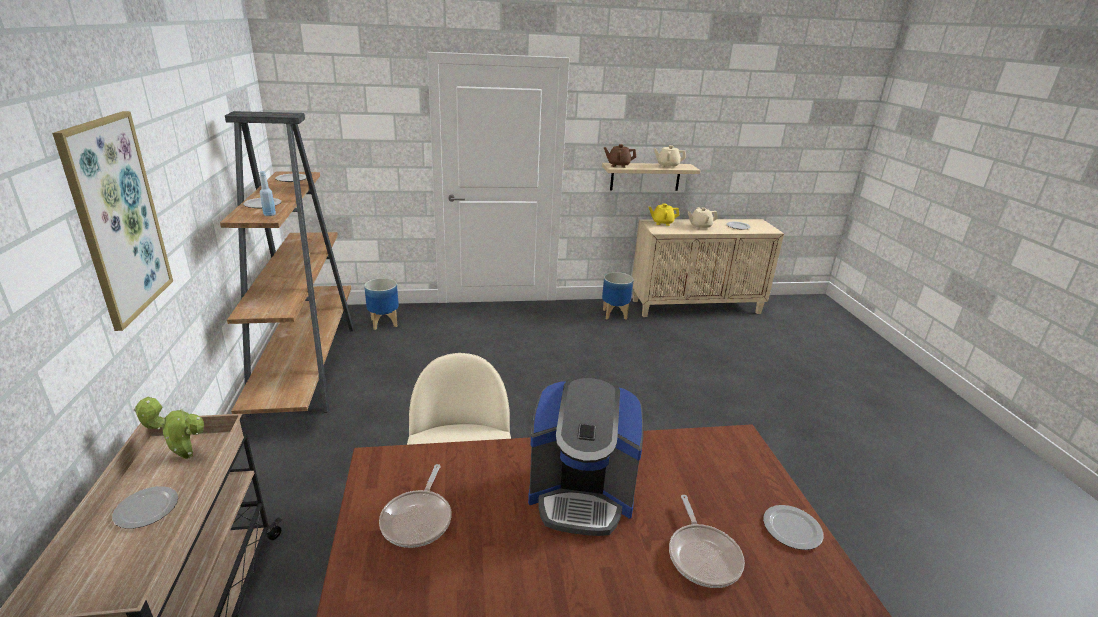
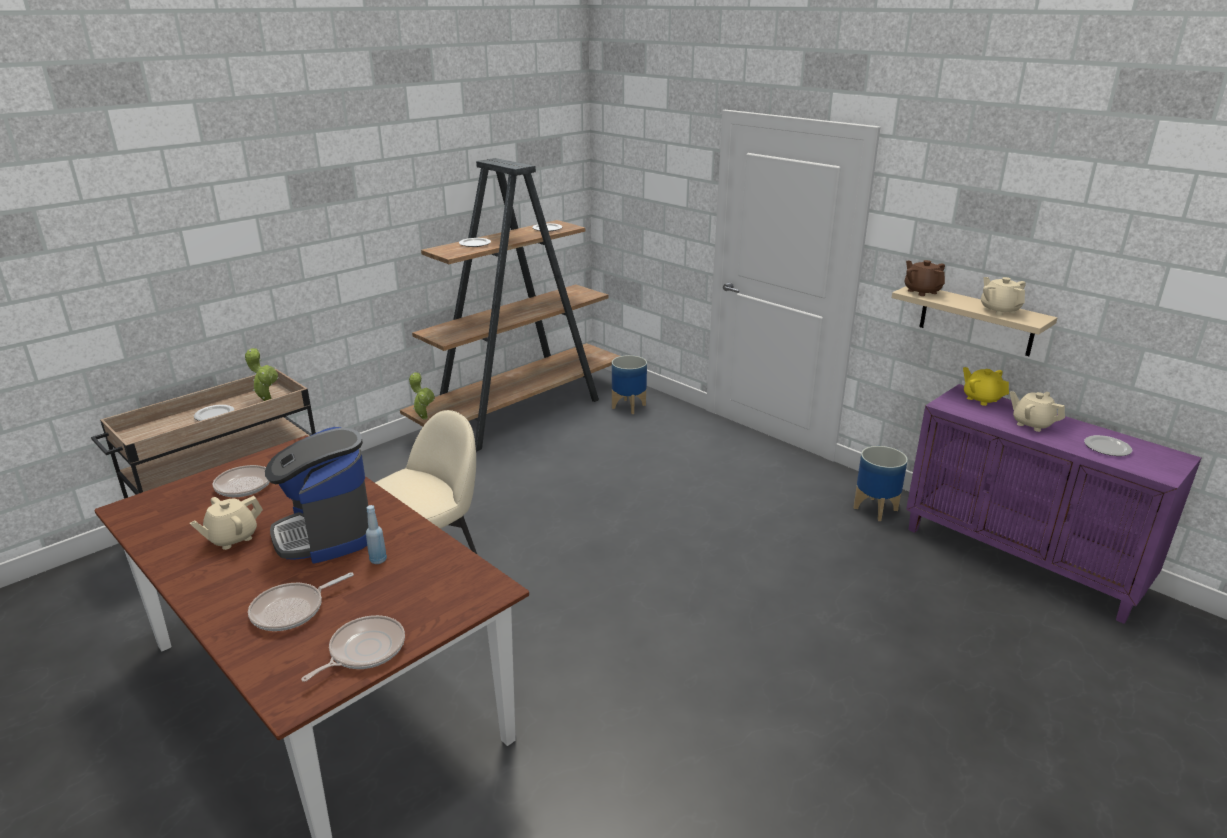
camera: 55 degrees right, 0 degrees up
picture [52,111,173,331] -> none
blue bottle [260,171,276,216] -> blue bottle moved to [366,505,387,564]
beige cabinet [632,219,784,317] -> purple cabinet [906,384,1201,624]
plate [763,505,824,550] -> frying pan [301,615,405,682]
none -> beige teapot [190,496,263,550]
none -> potted plant [409,373,435,419]

